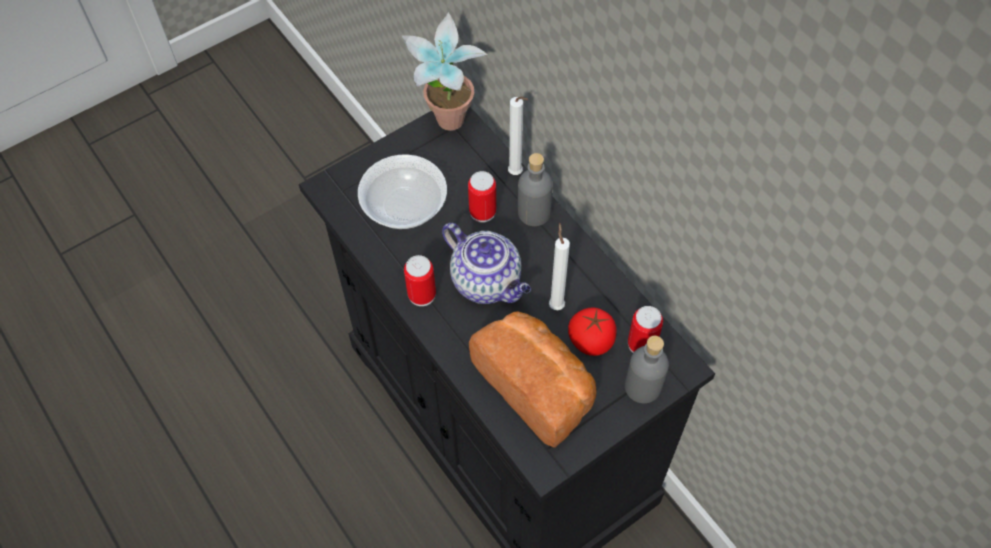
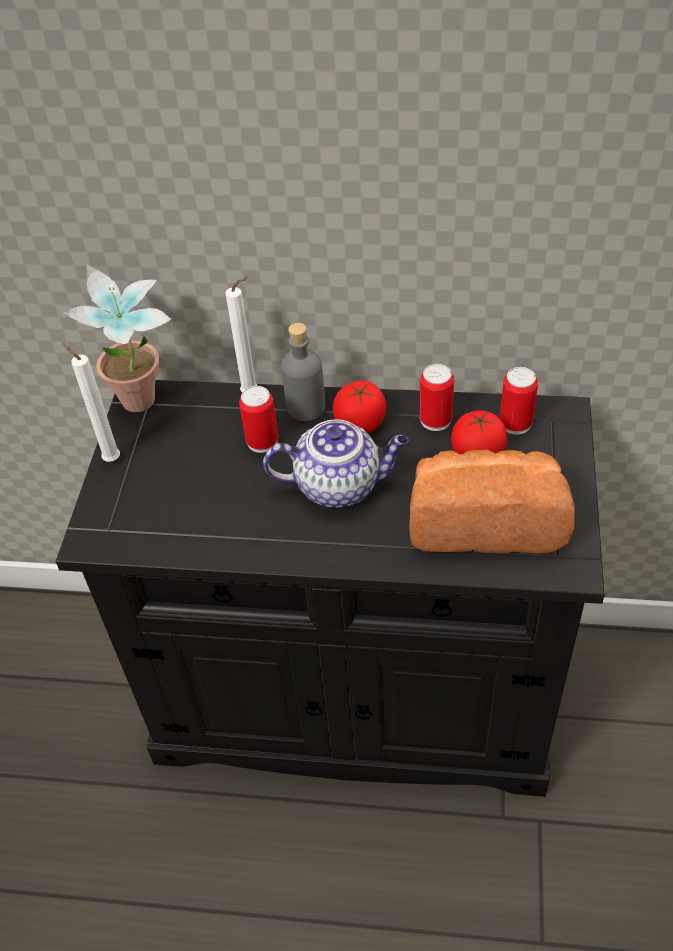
camera: 45 degrees left, 10 degrees down
bowl [358,154,447,229] -> none
can [404,255,436,306] -> can moved to [420,364,454,431]
white candle [549,223,570,310] -> white candle moved to [62,342,120,462]
grey bottle [625,336,669,403] -> none
none -> tomato [333,381,386,434]

